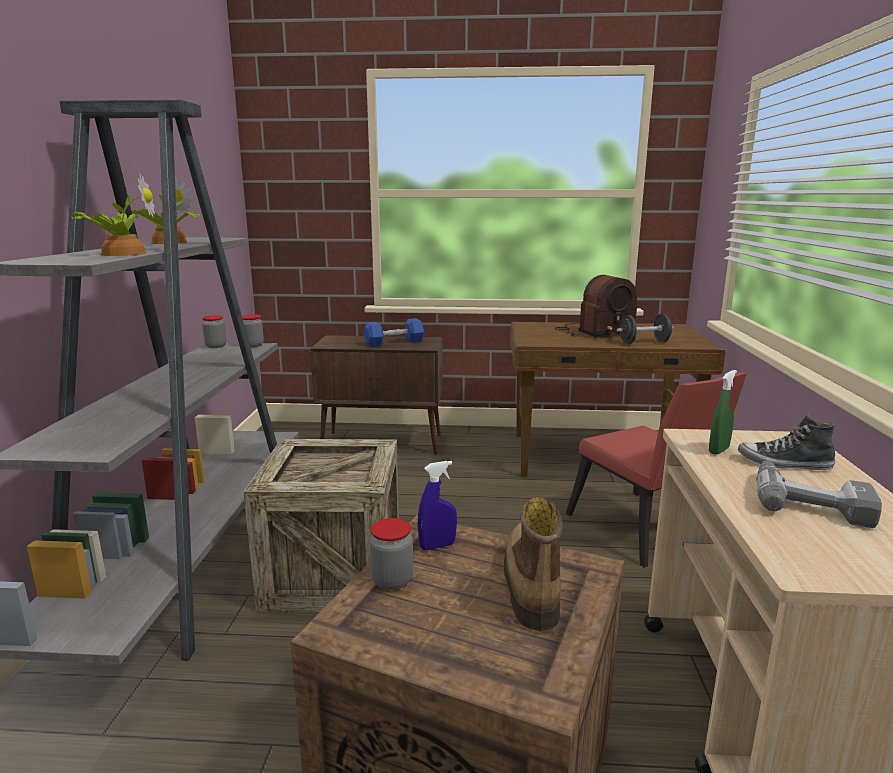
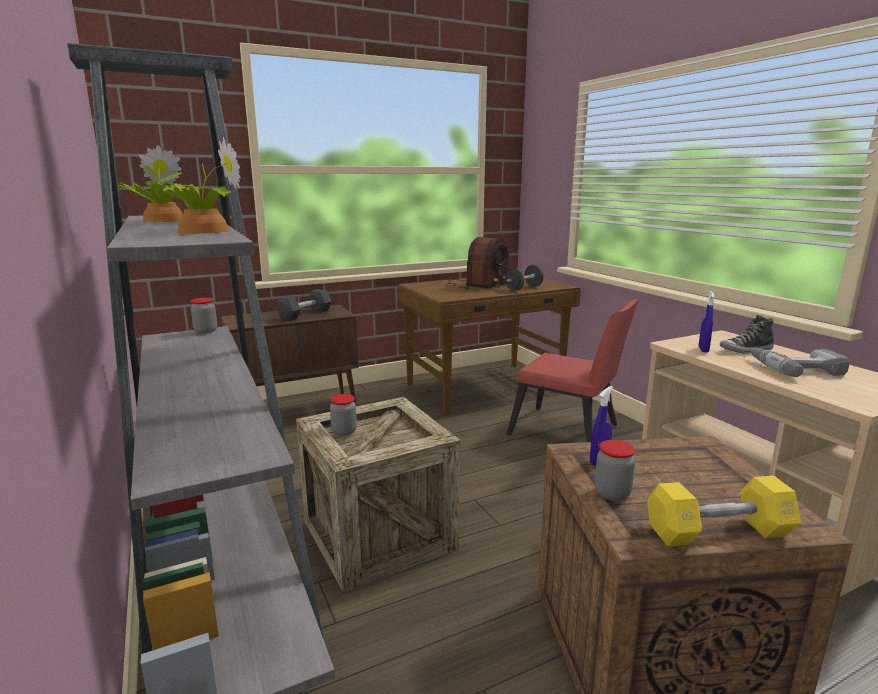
camera: 30 degrees left, 0 degrees up
jar [202,315,226,348] -> jar moved to [330,394,357,436]
blue dumbbell [364,318,424,347] -> black dumbbell [276,289,332,321]
boot [504,497,563,631] -> none
green spray bottle [709,370,737,455] -> blue spray bottle [699,291,715,352]
none -> yellow dumbbell [647,476,801,546]

